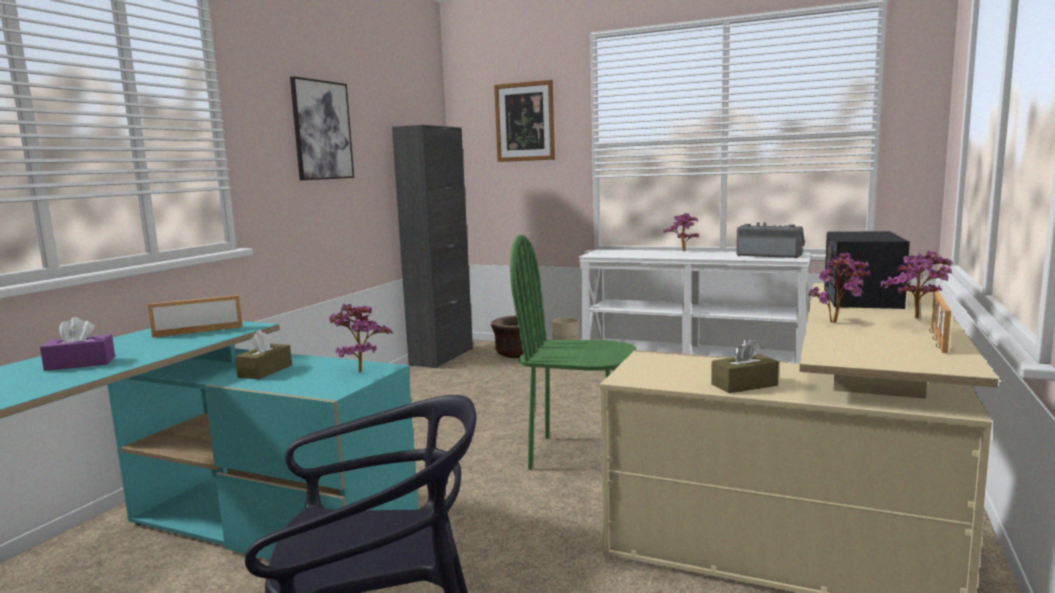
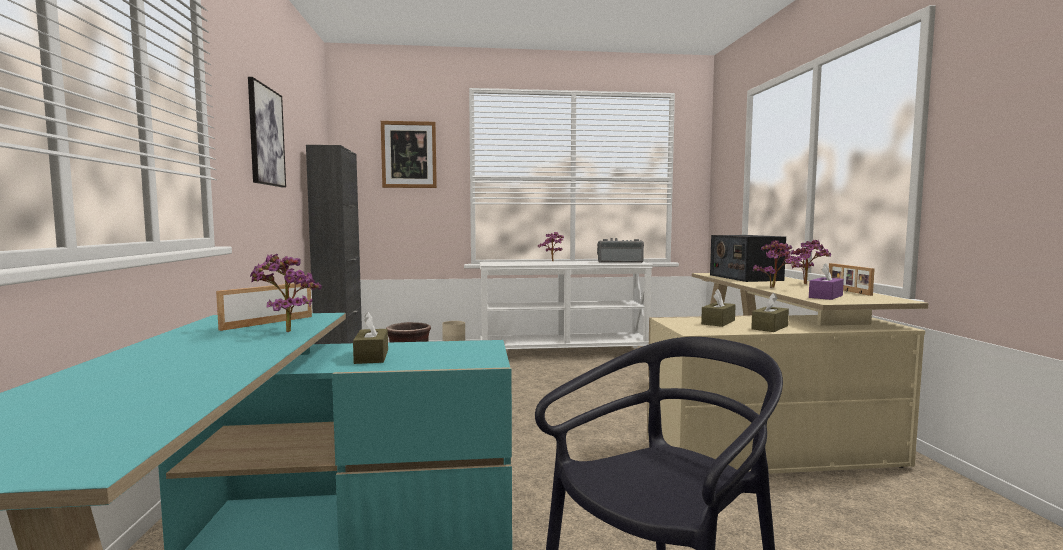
camera: 30 degrees left, 5 degrees down
purple tissue box [40,317,115,371] -> purple tissue box moved to [809,263,844,300]
potted plant [329,304,392,373] -> potted plant moved to [250,254,322,333]
green chair [510,235,637,470] -> none
none -> brown tissue box [701,289,736,327]

